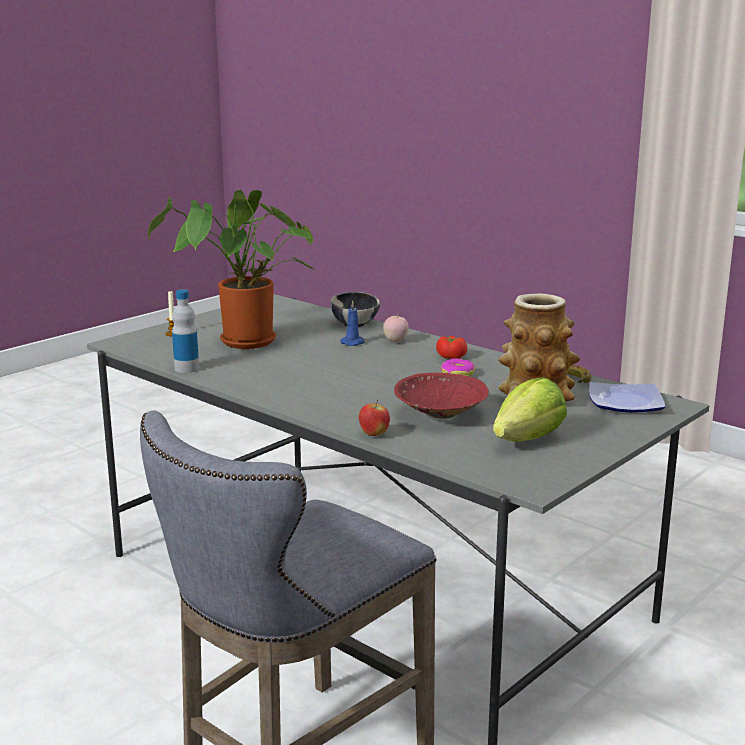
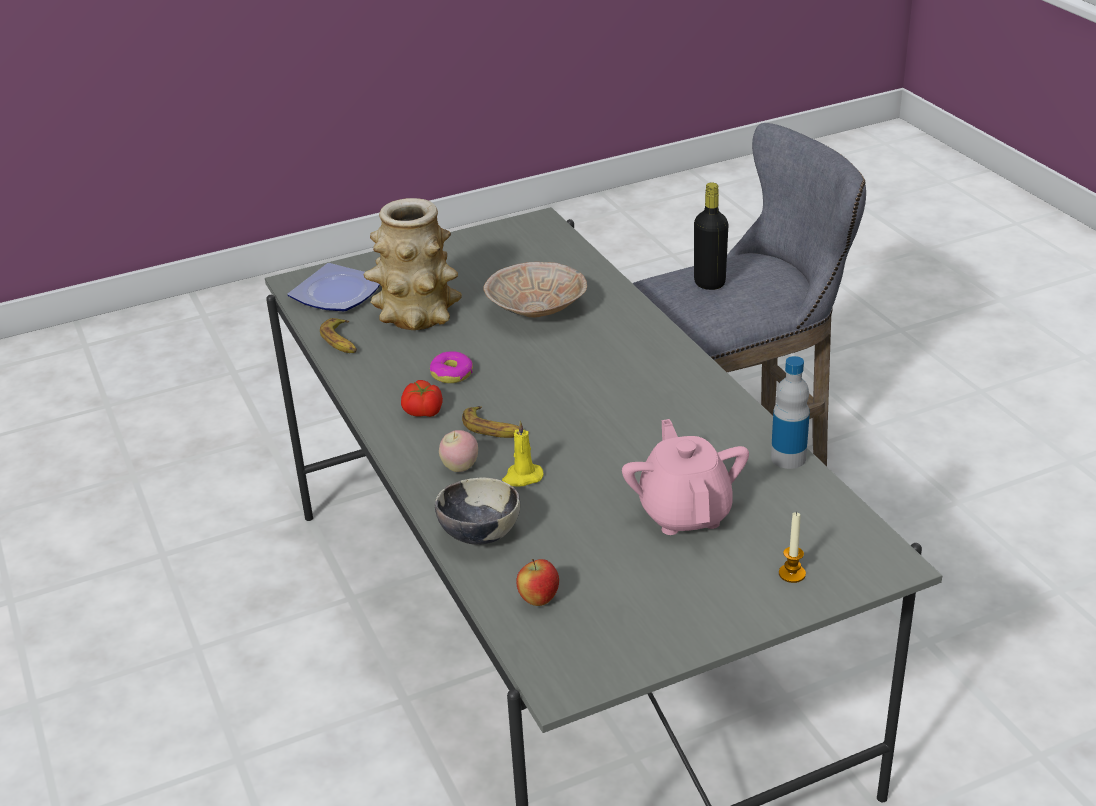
camera: 155 degrees left, 15 degrees up
potted plant [148,190,316,349] -> pink teapot [622,419,749,535]
blue candle [340,300,365,346] -> yellow candle [502,421,544,487]
apple [359,400,390,436] -> apple moved to [516,559,559,606]
red bowl [394,373,489,419] -> beige bowl [483,262,587,318]
lettuce [493,377,567,442] -> none
none -> banana [462,406,519,438]
none -> black bottle [694,183,729,290]

